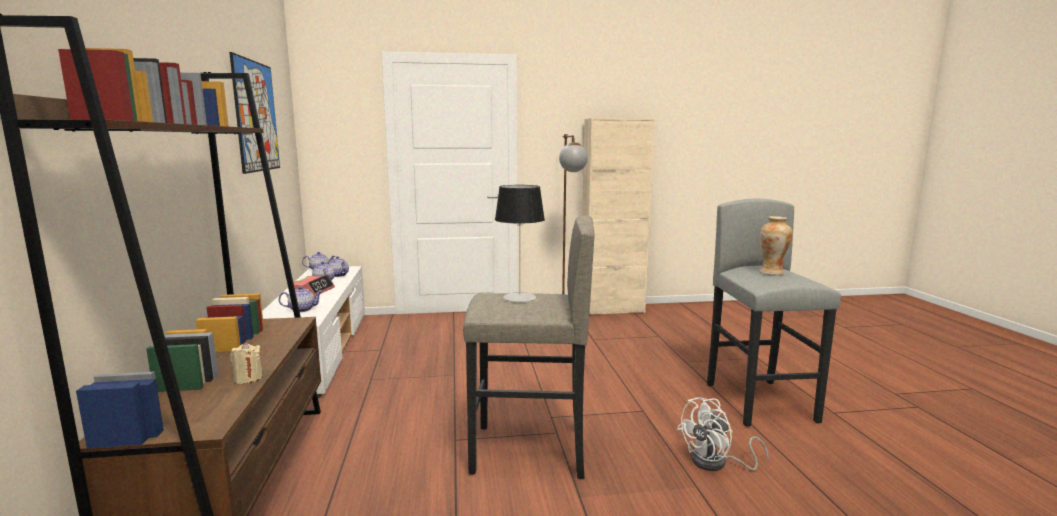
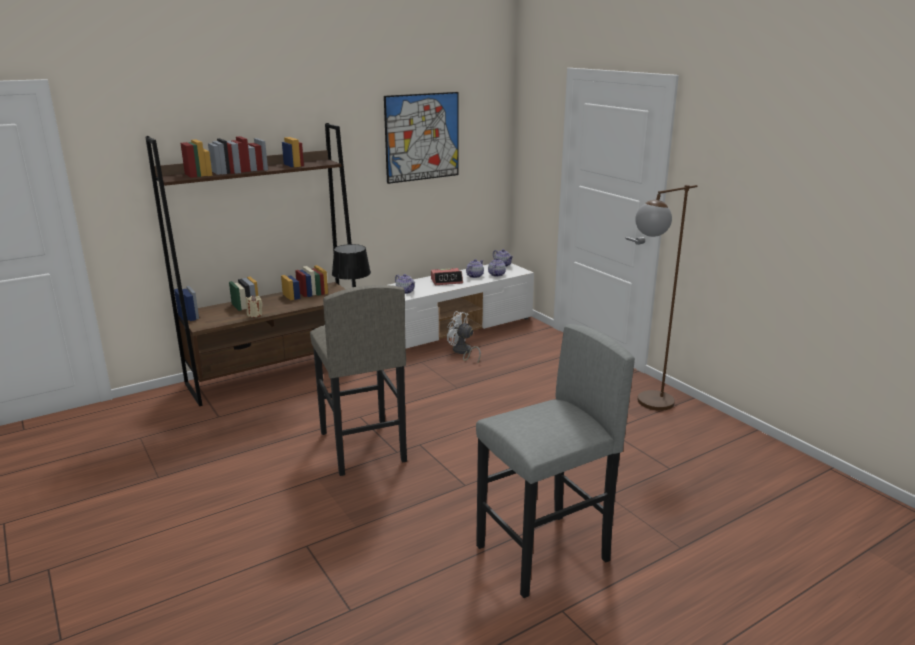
camera: 65 degrees right, 10 degrees up
beige cabinet [582,118,655,315] -> none
white fan [677,398,769,471] -> white fan moved to [447,311,481,362]
vase [760,216,793,275] -> none

